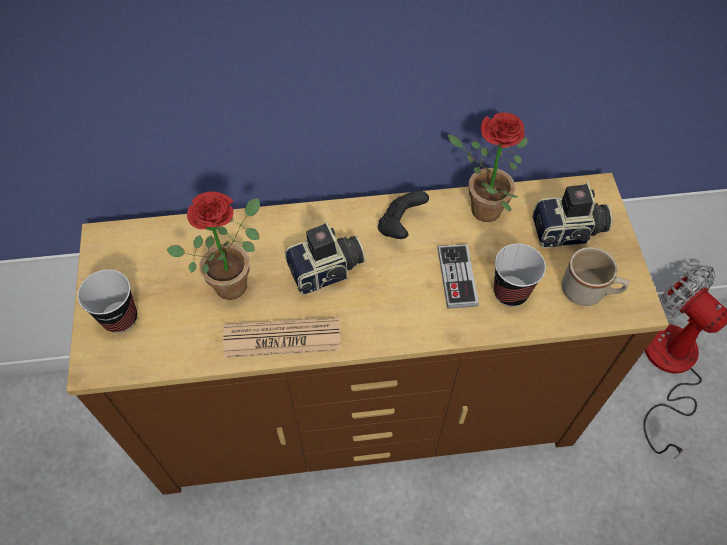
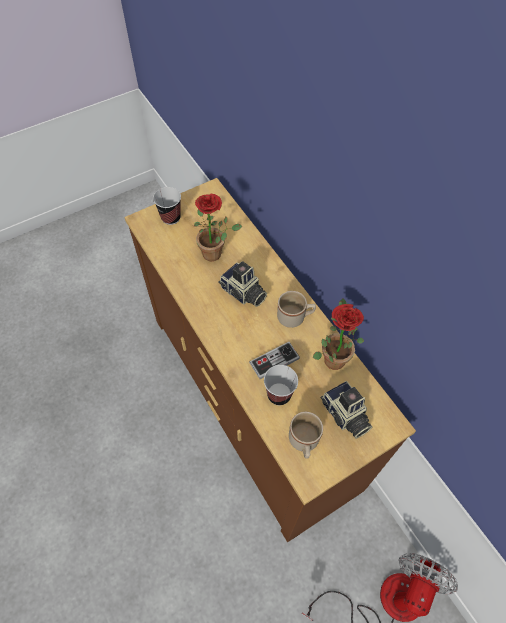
camera: 65 degrees right, 0 degrees up
newspaper [223,317,341,358] -> none
black game controller [378,191,429,239] -> beige mug [277,291,316,328]

